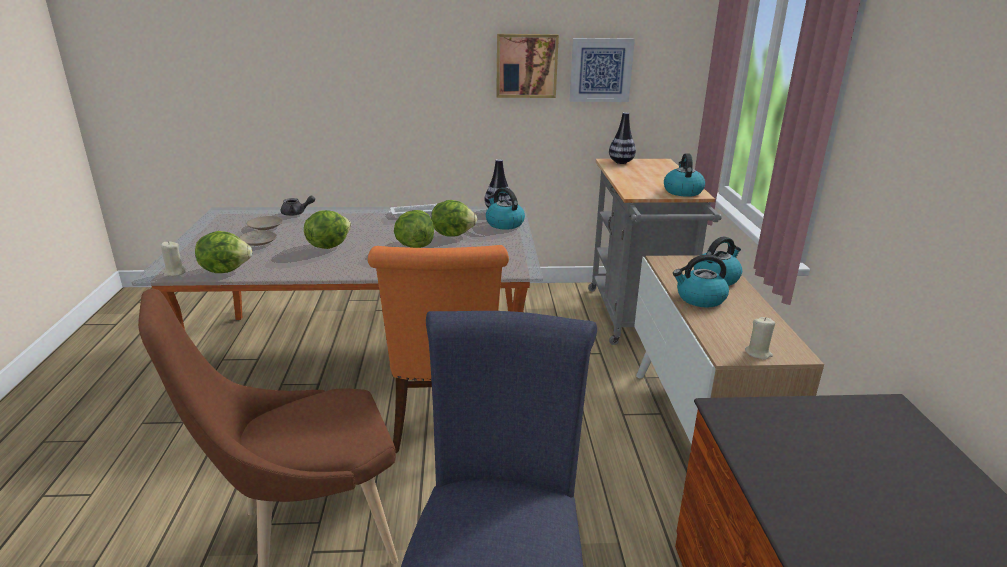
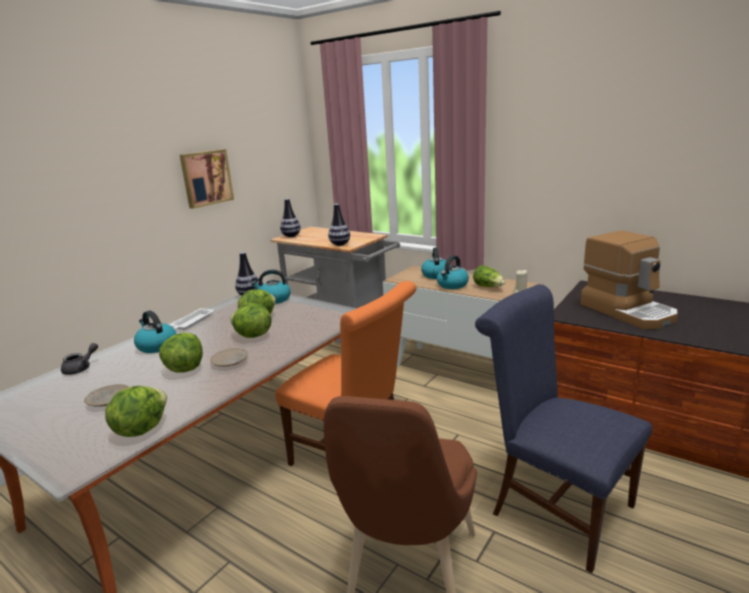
camera: 50 degrees left, 5 degrees down
beige candle [161,241,186,277] -> none
beige plate [247,216,283,230] -> beige plate moved to [210,348,248,367]
picture [569,38,635,102] -> none
kettle [664,153,705,197] -> kettle moved to [134,310,176,353]
none -> vase [328,204,350,246]
none -> lettuce [473,265,505,287]
none -> coffee machine [581,230,678,329]

